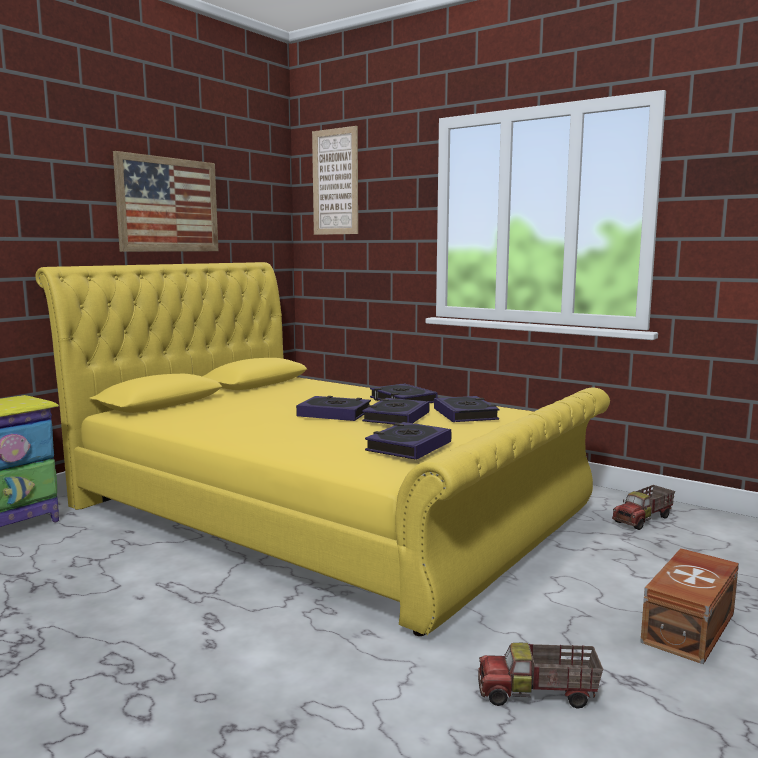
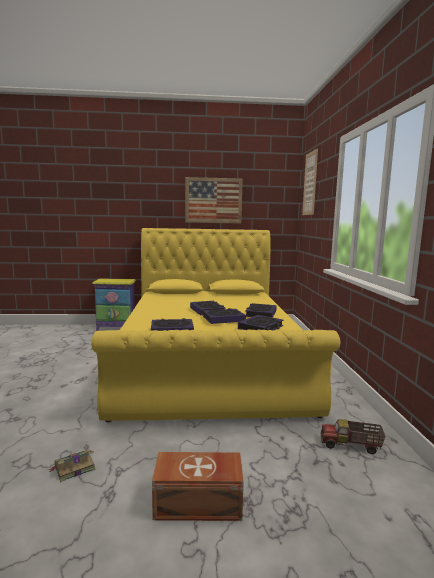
camera: 50 degrees right, 0 degrees up
toy truck [478,643,603,709] -> book [48,449,96,482]

